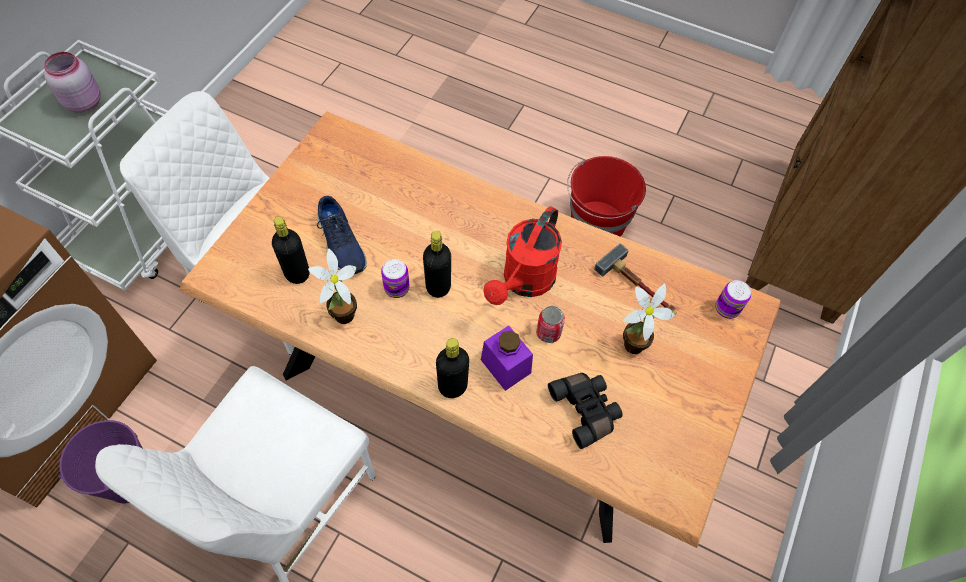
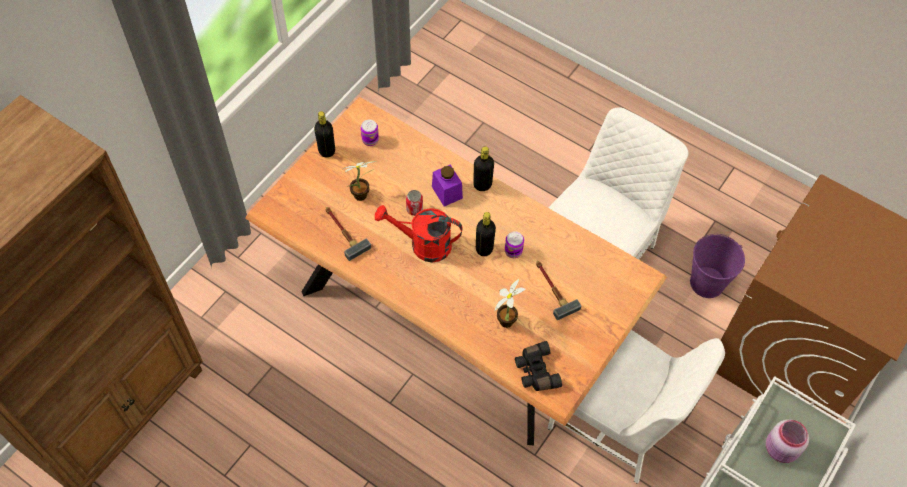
camera: 170 degrees left, 0 degrees up
black bottle [272,216,310,284] -> black bottle moved to [314,111,335,158]
potted plant [308,248,357,324] -> potted plant moved to [495,279,525,328]
blue shoe [317,196,367,274] -> hammer [536,261,581,320]
red watering can [484,206,562,305] -> red watering can turned 120 degrees counterclockwise [375,205,463,262]
black binoculars [548,373,623,449] -> black binoculars moved to [515,341,562,391]
red bucket [567,156,646,237] -> none
can [715,280,751,319] -> can moved to [361,120,379,146]

